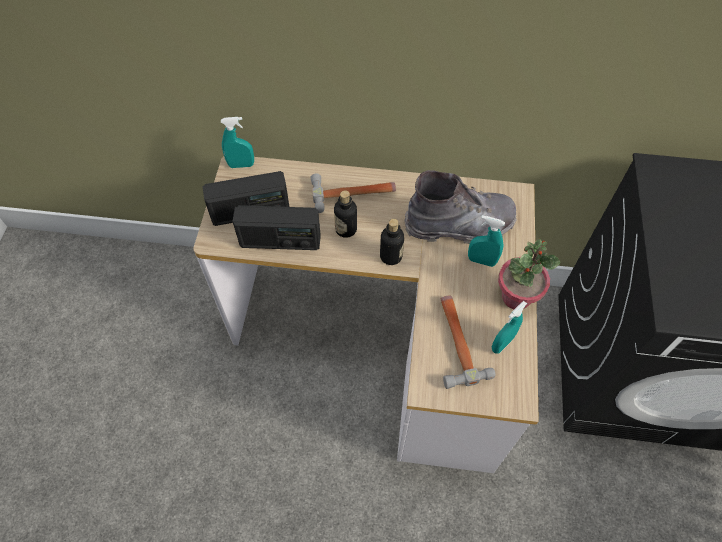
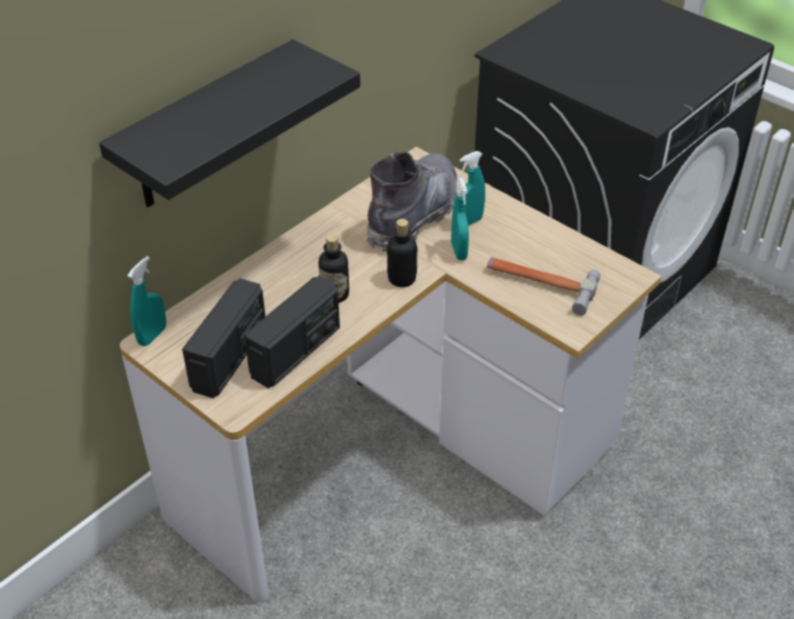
camera: 55 degrees left, 15 degrees down
hammer [311,173,396,213] -> none
turquoise spray bottle [492,301,527,354] -> turquoise spray bottle moved to [451,178,469,260]
potted plant [498,238,560,309] -> none
none -> black shelf [99,39,360,207]

